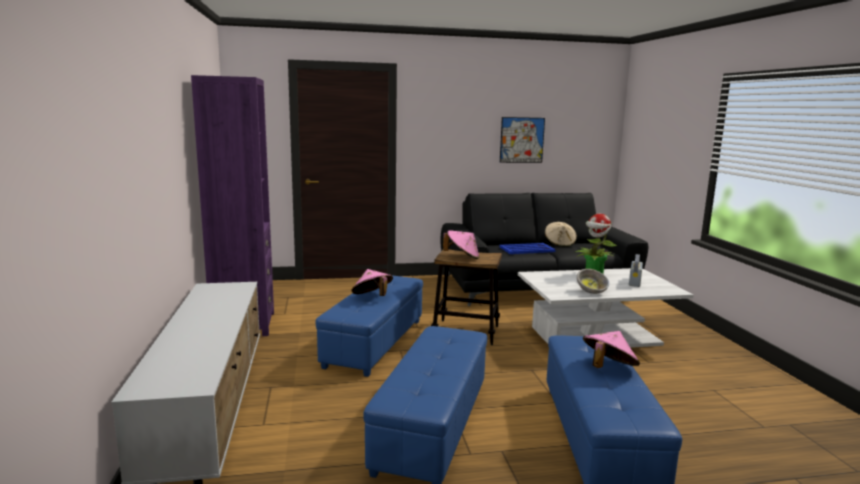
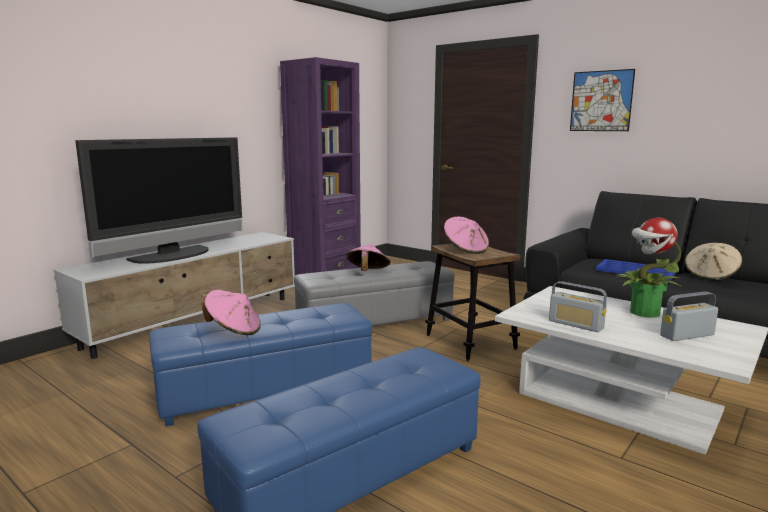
camera: 50 degrees right, 0 degrees up
blue ottoman [316,276,423,377] -> grey ottoman [294,261,455,325]
picture [500,117,545,163] -> picture moved to [570,69,635,131]
bowl [577,269,609,294] -> radio [549,281,607,332]
pink hat [583,331,640,368] -> pink hat moved to [201,290,261,335]
none -> television [75,137,242,264]

